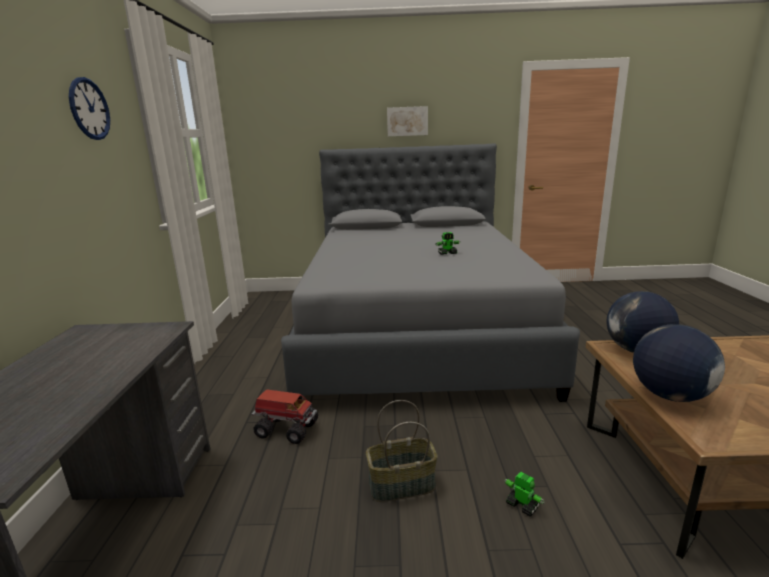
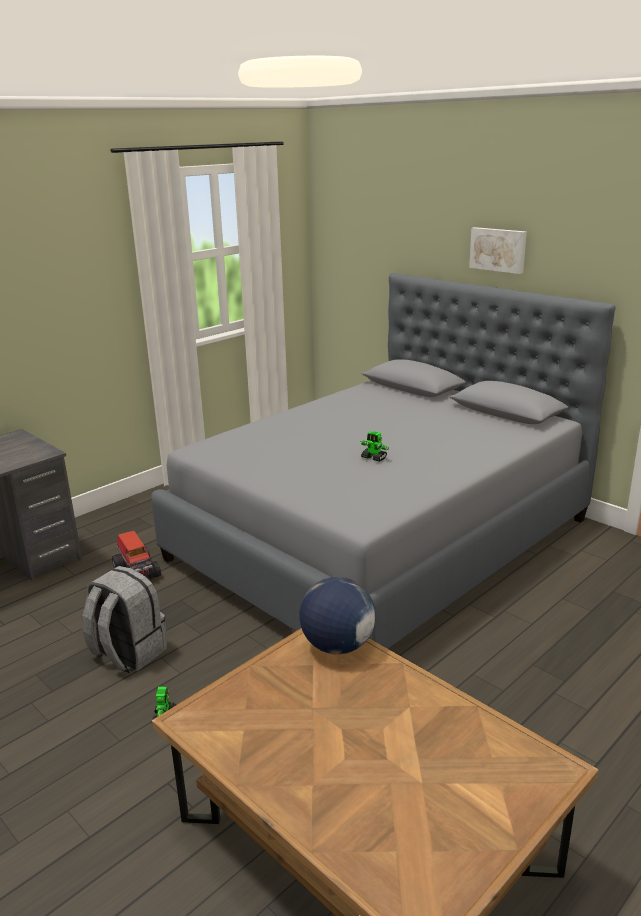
camera: 45 degrees right, 5 degrees up
wall clock [69,77,110,140] -> none
basket [366,400,438,502] -> grey backpack [82,566,167,673]
globe [633,324,725,402] -> none

